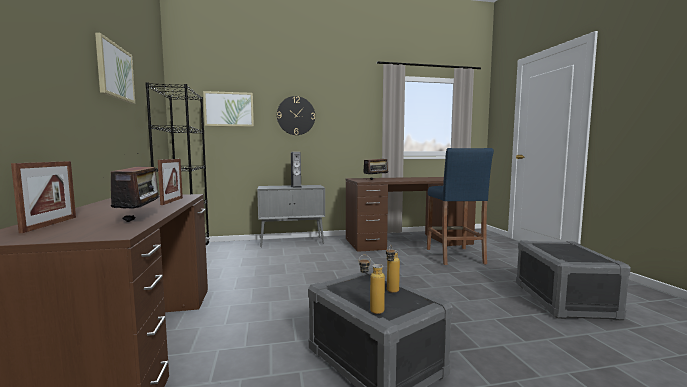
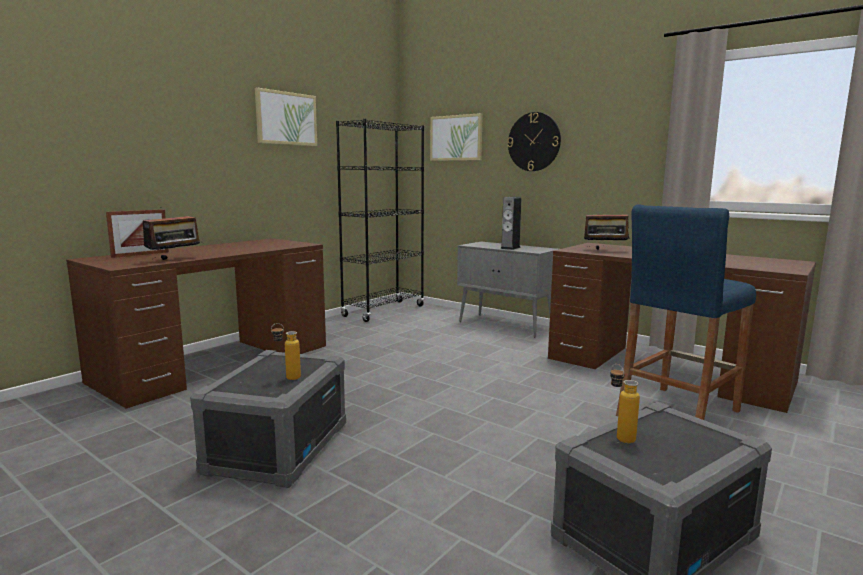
camera: 50 degrees right, 5 degrees up
picture frame [158,159,183,205] -> none
bottle [358,255,385,314] -> bottle moved to [610,364,640,443]

